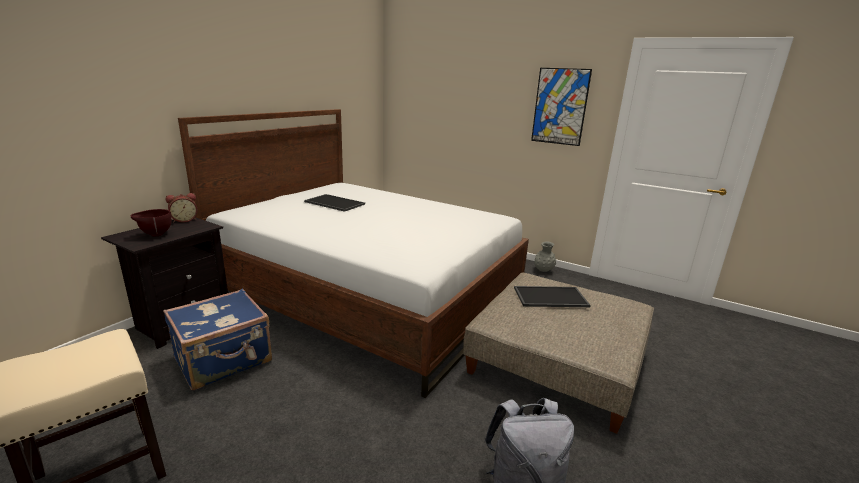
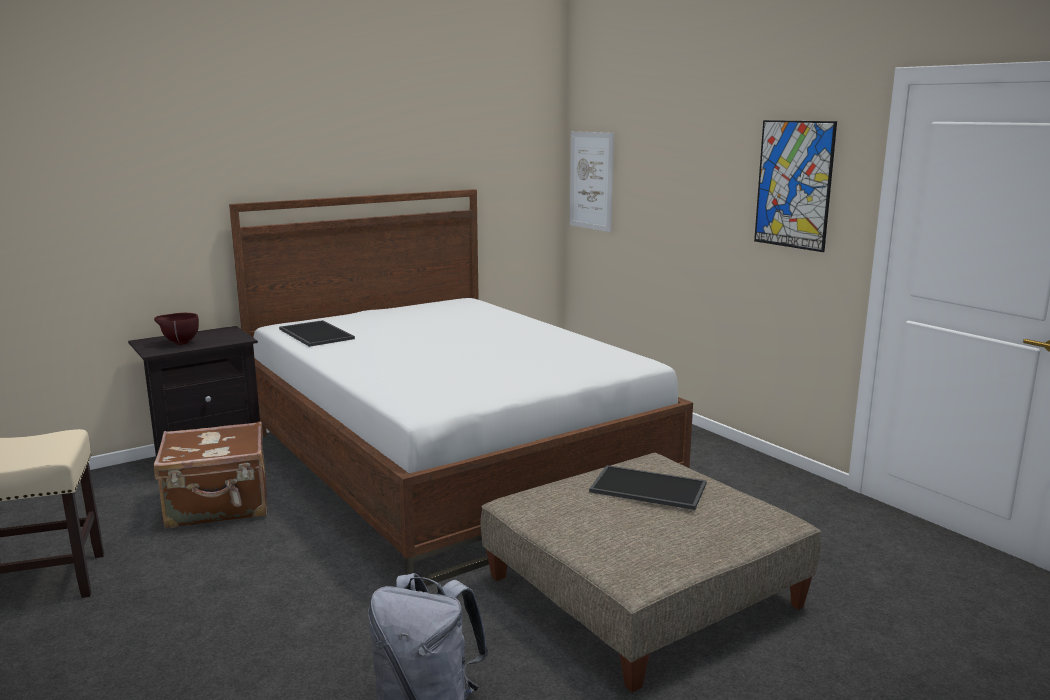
camera: 25 degrees right, 5 degrees down
blue suitcase [163,289,272,390] -> brown suitcase [154,421,267,528]
alarm clock [166,193,198,223] -> none
tray [304,194,365,212] -> tray moved to [279,320,355,347]
grey vase [534,241,556,272] -> none
none -> picture [570,131,614,232]

